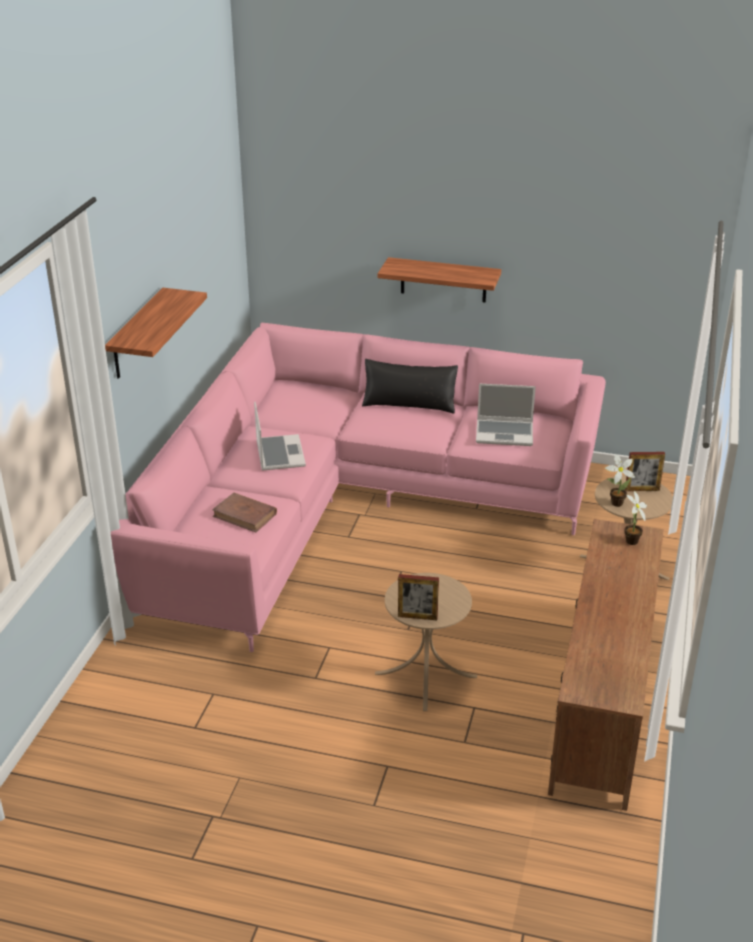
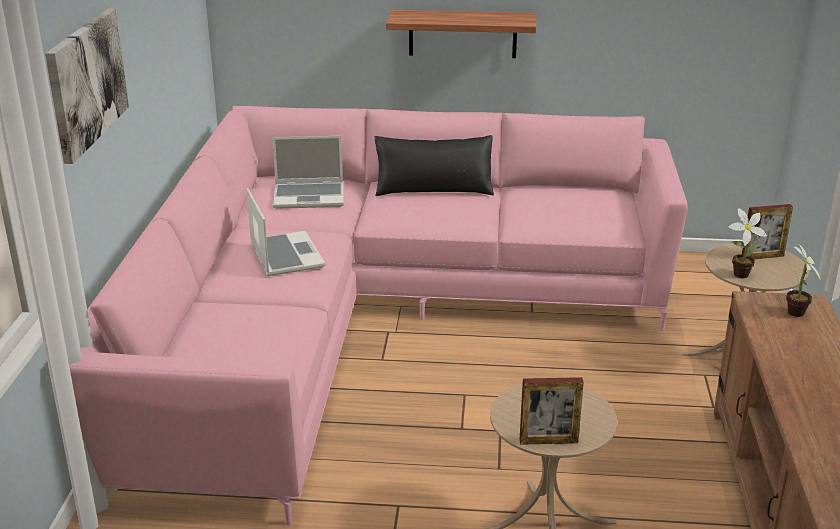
camera: 10 degrees left, 5 degrees down
shelf [105,288,207,379] -> picture [45,8,129,164]
brown book [212,493,277,532] -> none
laptop [476,383,536,446] -> laptop moved to [272,136,343,209]

